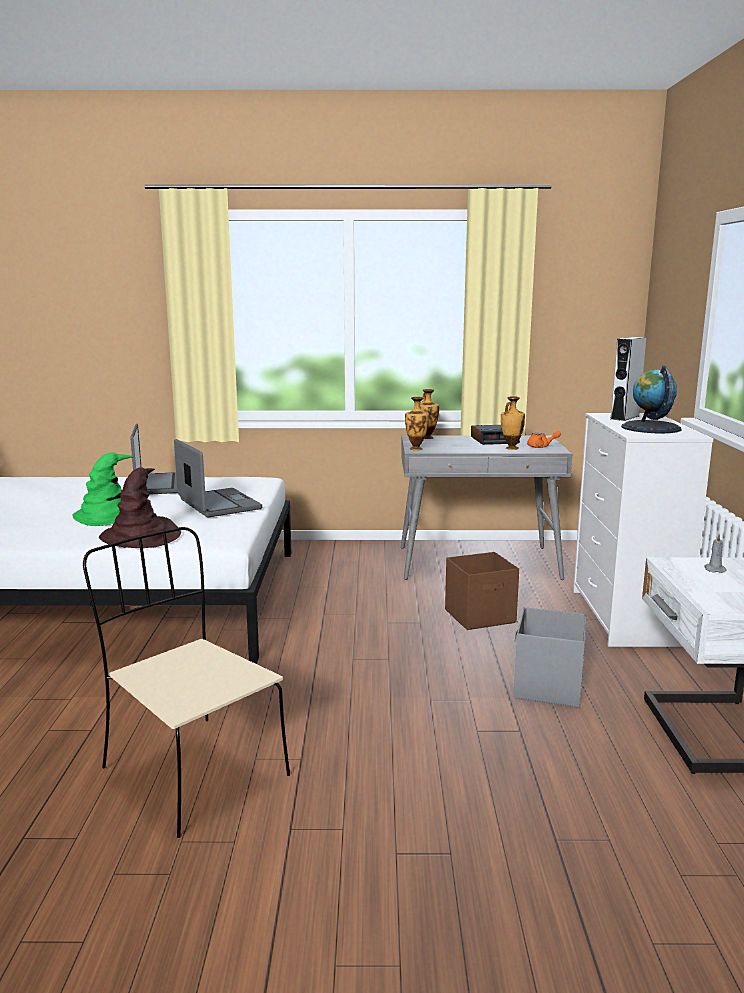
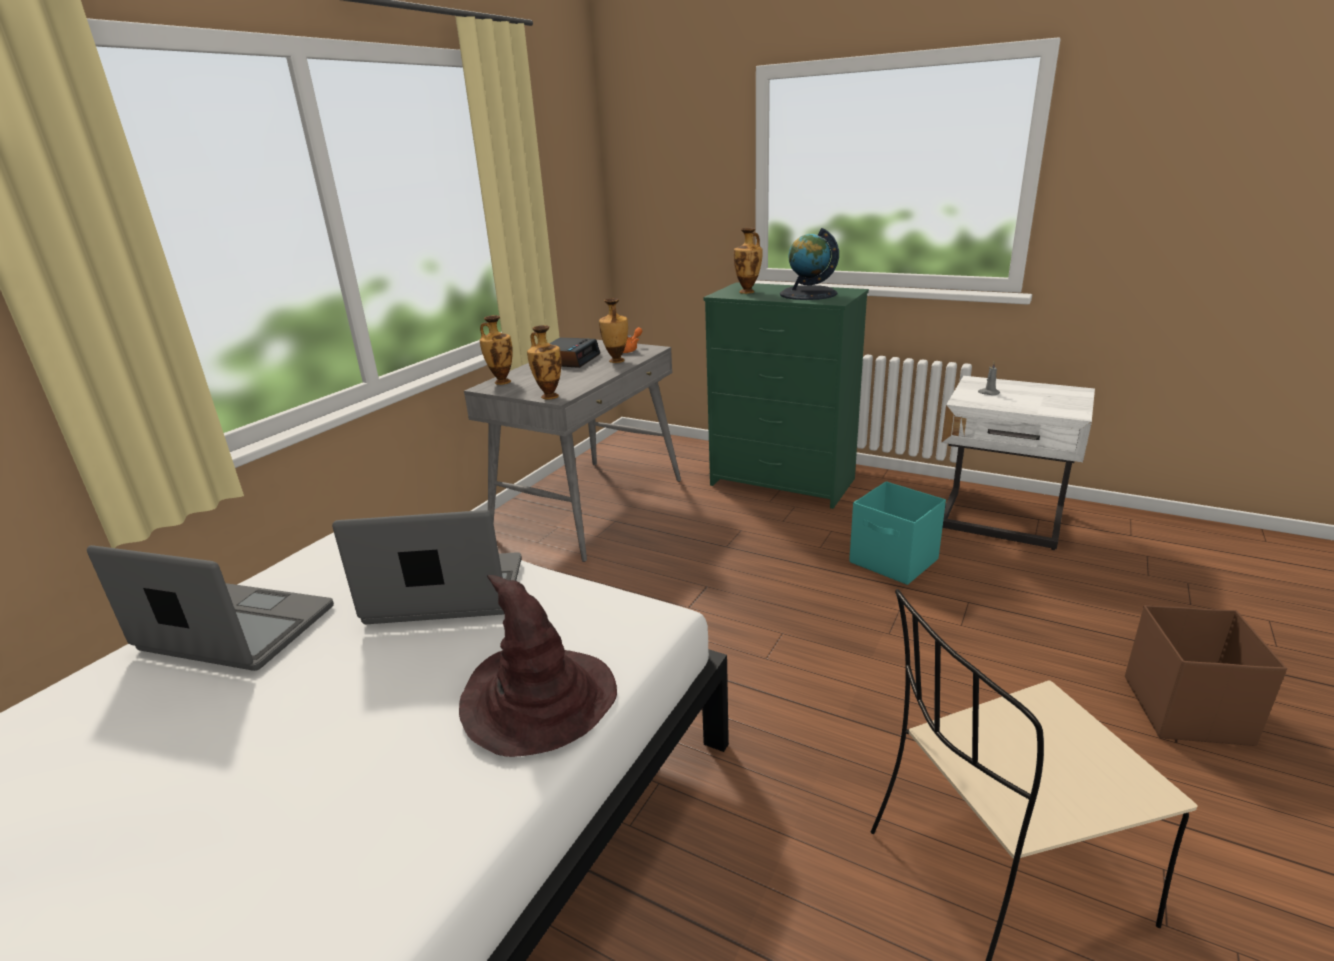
camera: 60 degrees left, 10 degrees up
green hat [73,452,134,526] -> none
brown storage box [445,552,519,630] -> brown storage box moved to [1125,605,1287,746]
grey storage box [514,607,586,707] -> turquoise storage box [849,481,946,585]
white dresser [573,413,713,647] -> green dresser [703,282,869,509]
grey speaker [611,337,646,421] -> vase [734,228,763,294]

